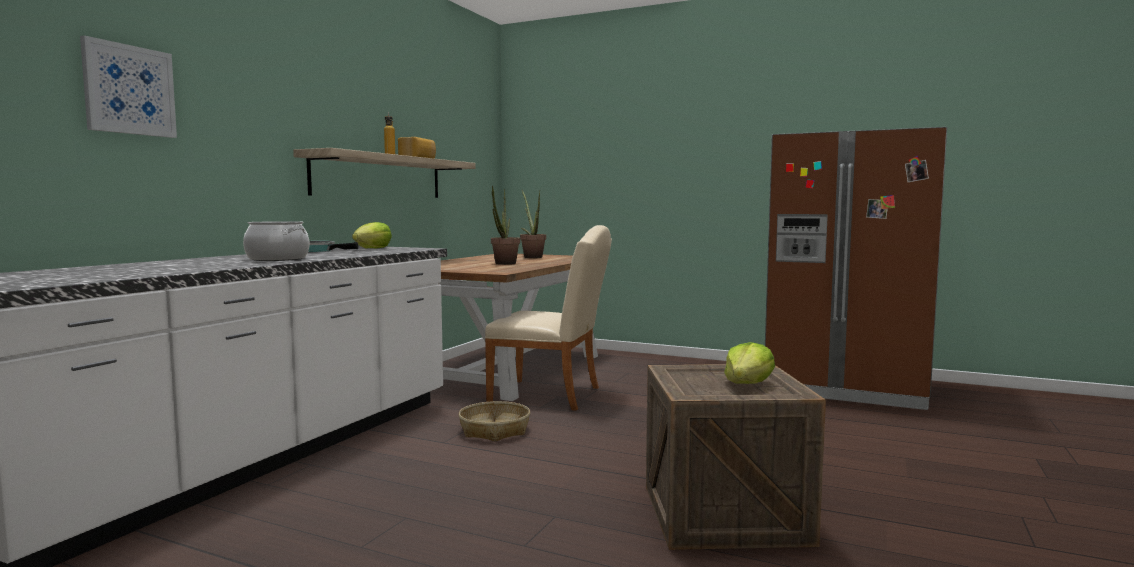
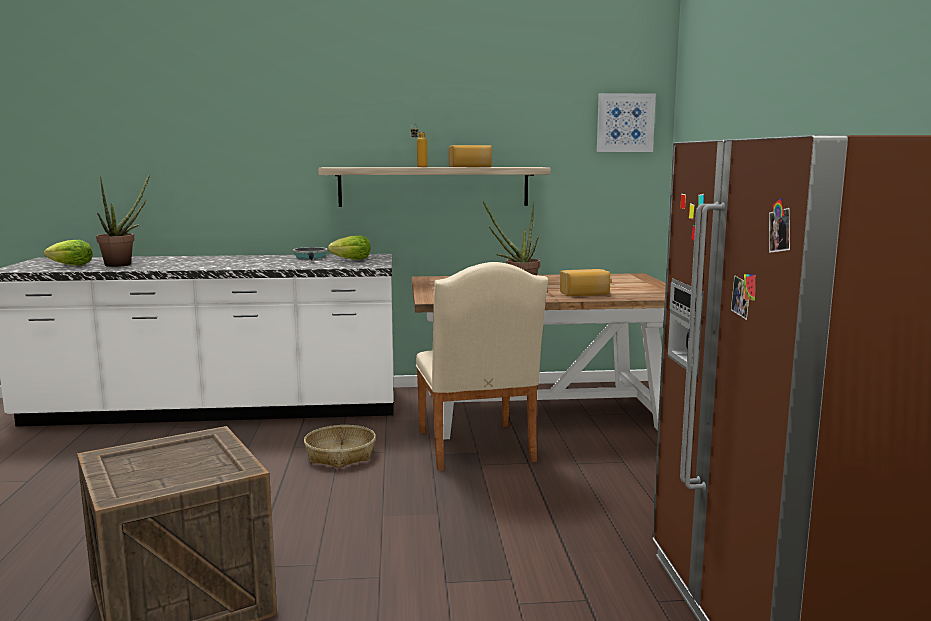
camera: 60 degrees right, 5 degrees up
picture [80,35,177,138] -> picture moved to [597,93,656,152]
cooking pot [243,221,309,261] -> none
potted plant [520,190,546,258] -> potted plant moved to [96,173,150,267]
lettuce [724,342,775,384] -> lettuce moved to [44,240,93,266]
none -> bread [560,269,610,296]

